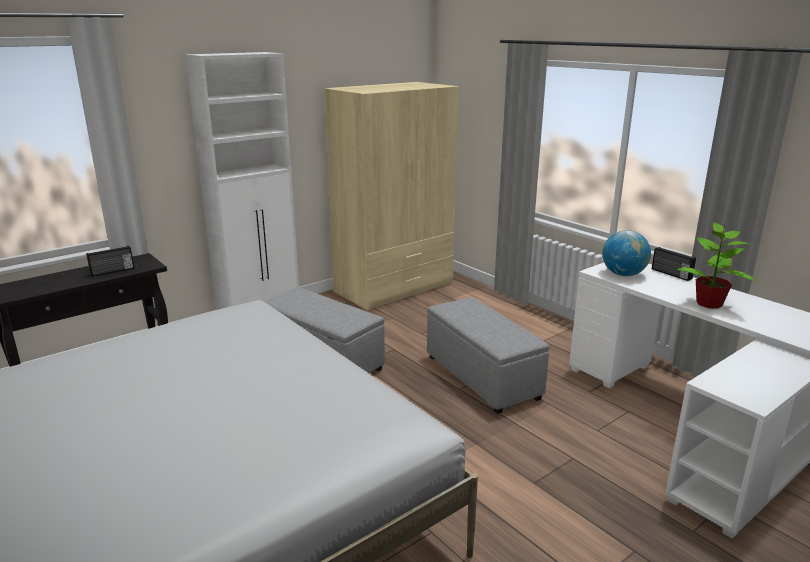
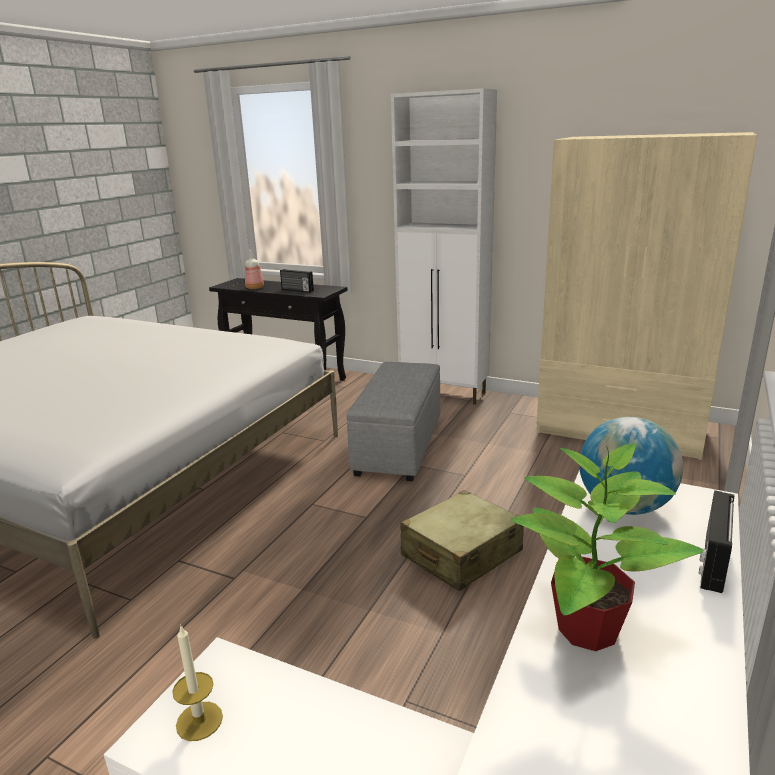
camera: 65 degrees right, 0 degrees up
grey ottoman [427,297,549,414] -> beige suitcase [401,490,524,591]
none -> candle [172,624,223,741]
none -> bottle [245,250,264,289]

